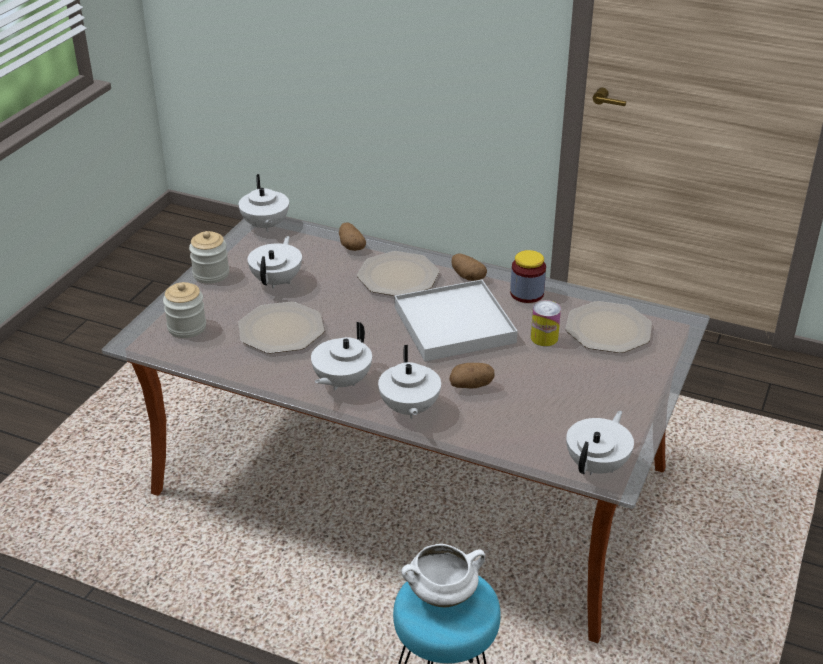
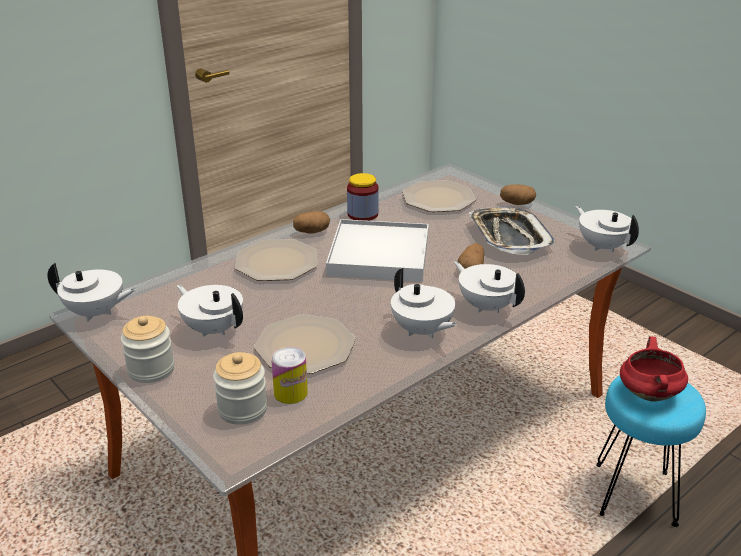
camera: 65 degrees left, 5 degrees down
potato [339,222,366,251] -> potato moved to [500,185,536,205]
white teapot [378,345,441,419] -> white teapot turned 150 degrees counterclockwise [454,261,525,313]
white cooking pot [401,544,485,607] -> red cooking pot [620,336,688,401]
can [531,300,561,346] -> can moved to [271,347,308,404]
none -> tray [469,207,556,255]

